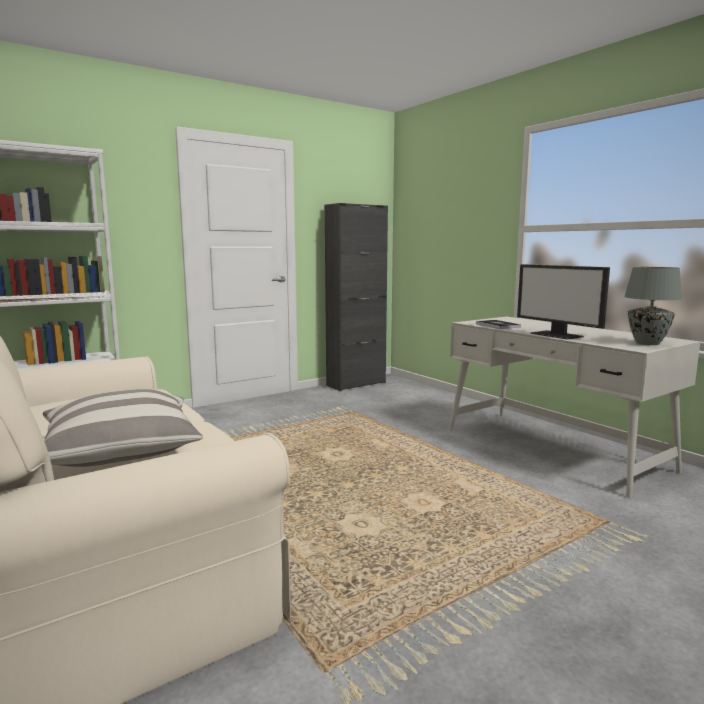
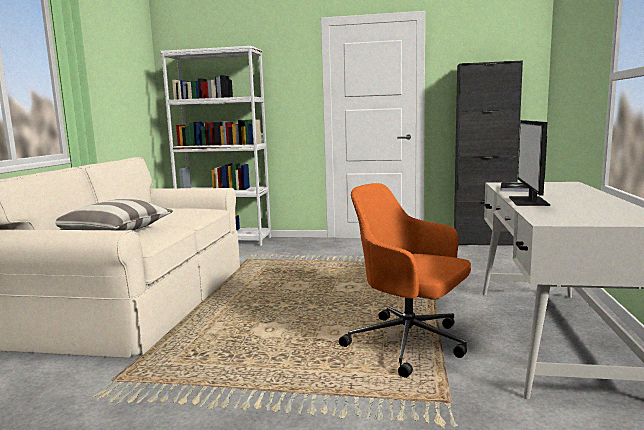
camera: 45 degrees right, 0 degrees up
grey table lamp [624,267,682,345] -> none
none -> orange office chair [339,183,471,378]

